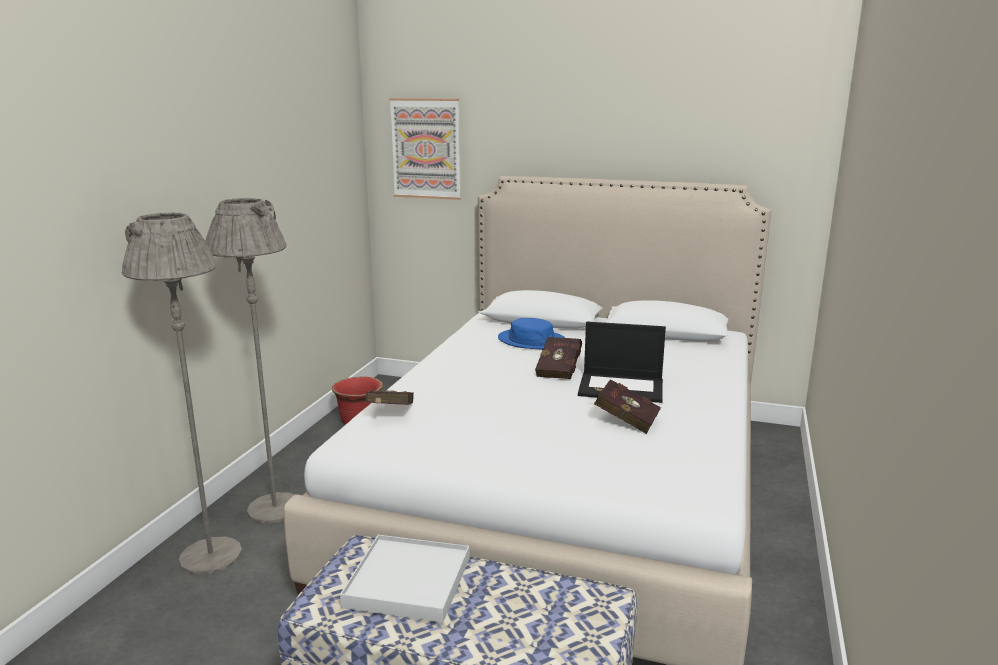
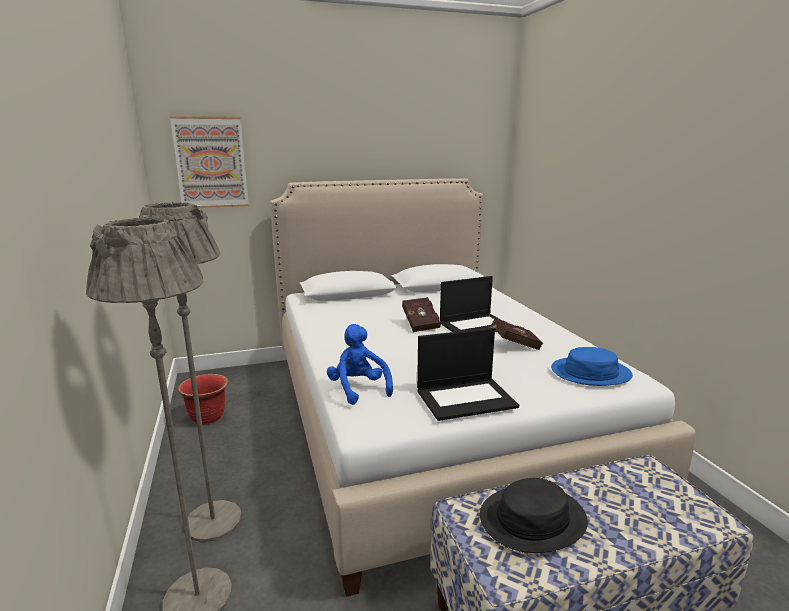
camera: 35 degrees left, 0 degrees up
white tray [340,535,469,623] -> black hat [480,478,588,553]
red book [365,390,414,405] -> blue plush toy [327,324,393,405]
blue hat [498,318,565,349] -> blue hat moved to [551,347,633,386]
none -> laptop [417,328,519,421]

